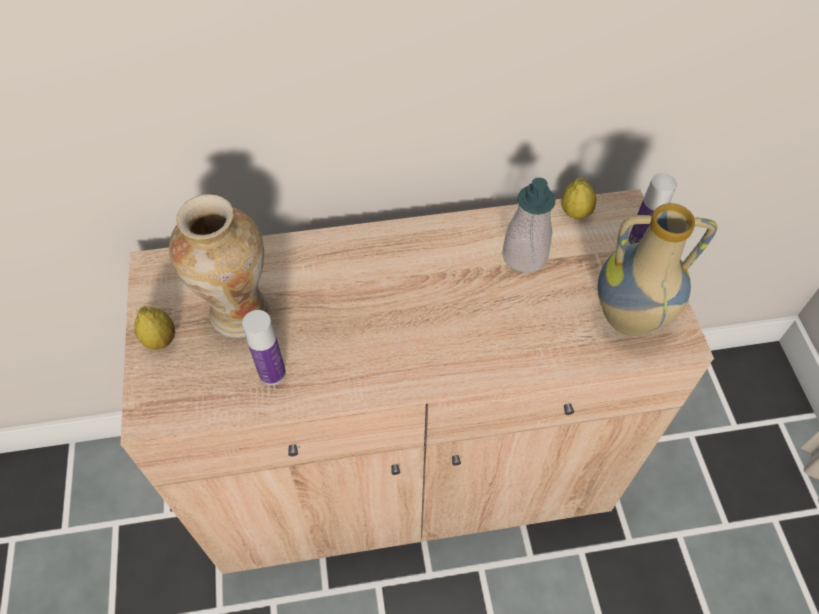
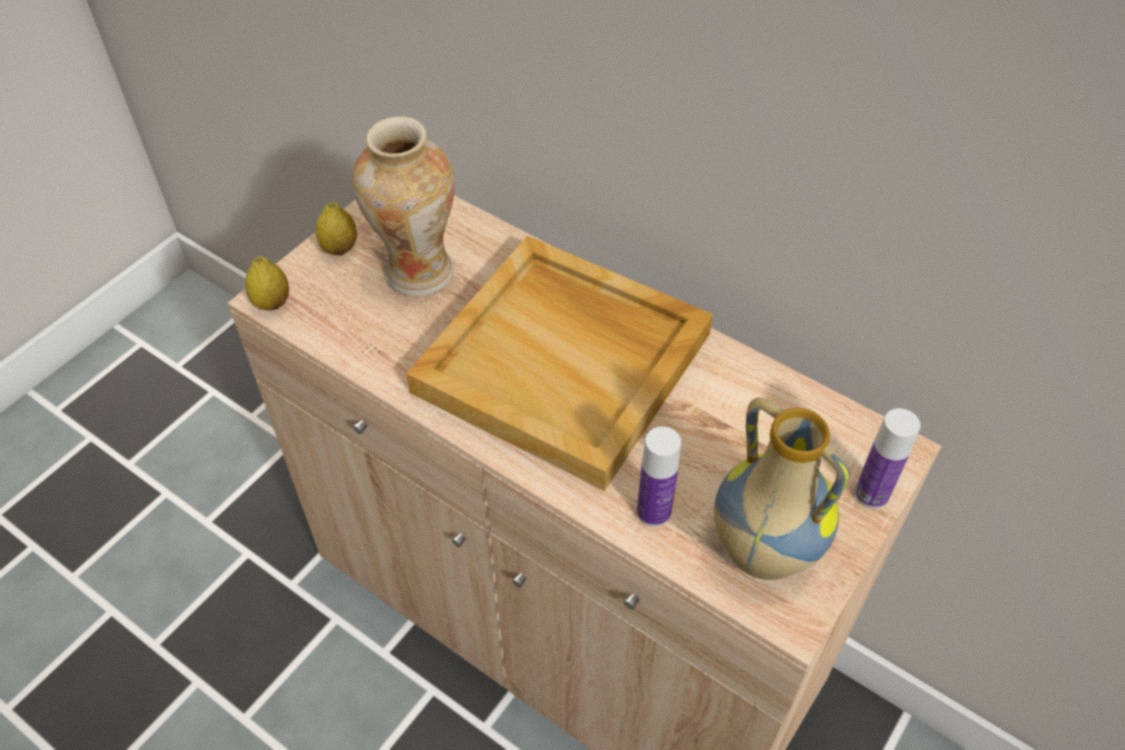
camera: 45 degrees right, 5 degrees down
bottle [242,310,286,385] -> bottle moved to [637,426,681,527]
soap dispenser [502,178,556,273] -> none
lemon [562,178,597,219] -> lemon moved to [245,256,289,310]
none -> beige tray [406,236,713,491]

